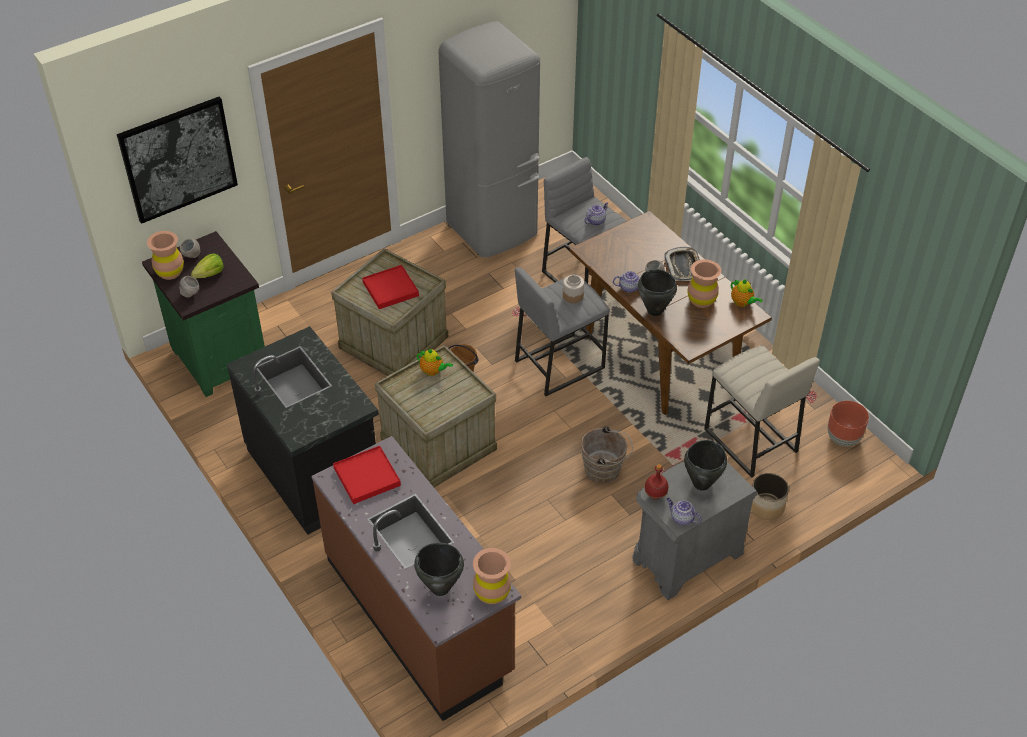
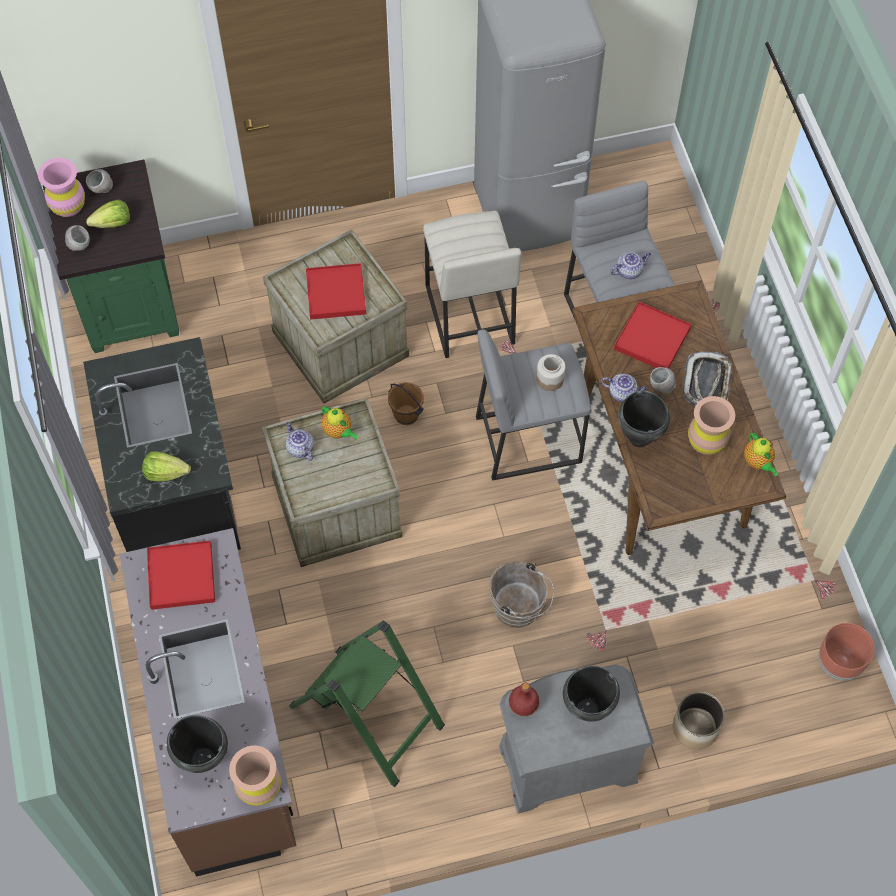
camera: 20 degrees right, 15 degrees up
picture [117,97,238,224] -> none
brown vase [147,231,184,280] -> pink vase [38,158,85,217]
teapot [667,498,701,525] -> teapot moved to [286,422,314,461]
beige stool [704,345,820,477] -> beige stool moved to [423,211,521,358]
none -> lettuce [142,451,191,481]
none -> green step ladder [289,620,445,787]
none -> red tray [614,302,691,368]

